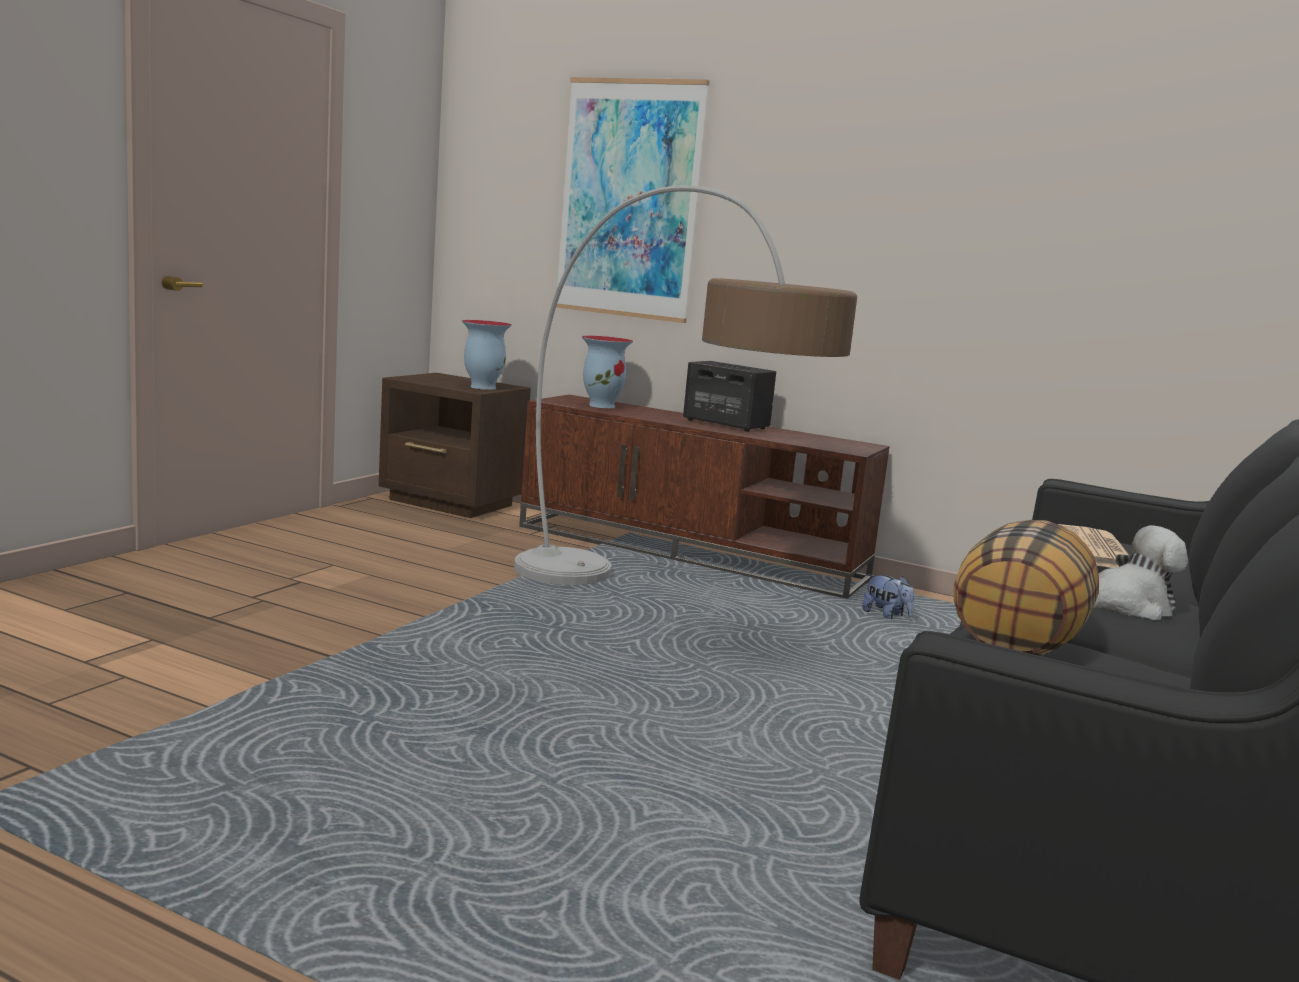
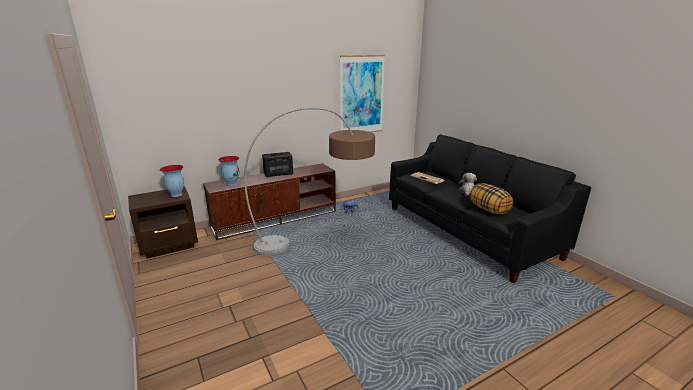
camera: 55 degrees left, 10 degrees up
picture [556,77,709,323] -> picture moved to [340,55,385,133]

